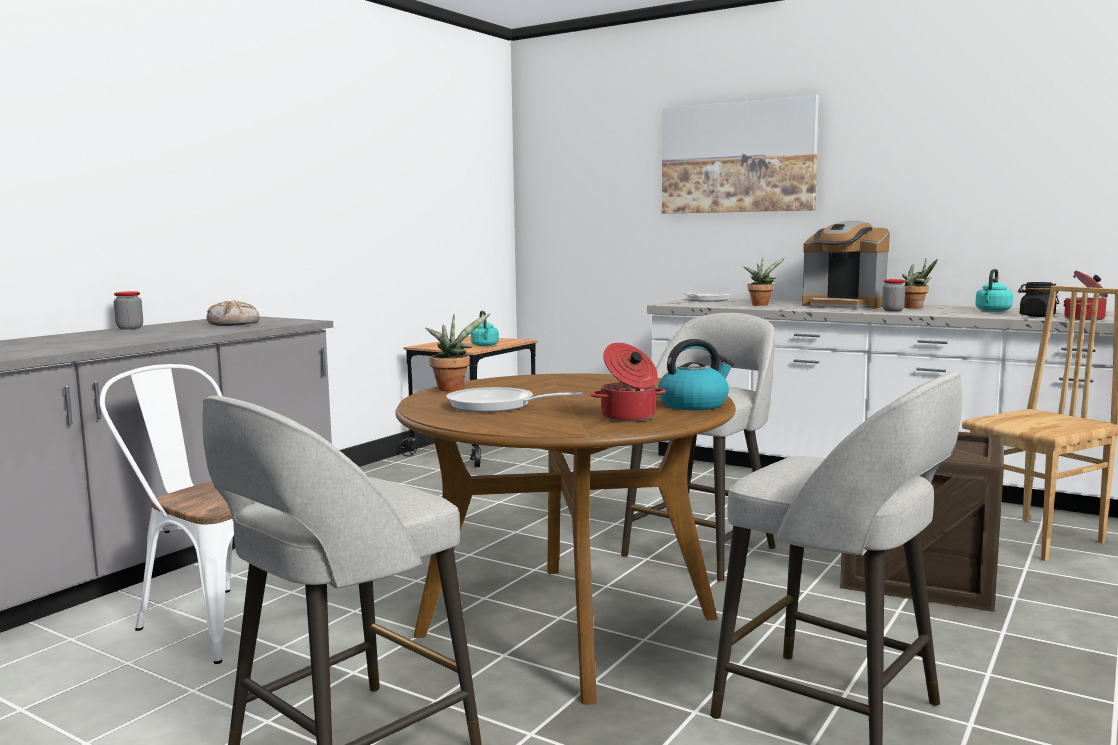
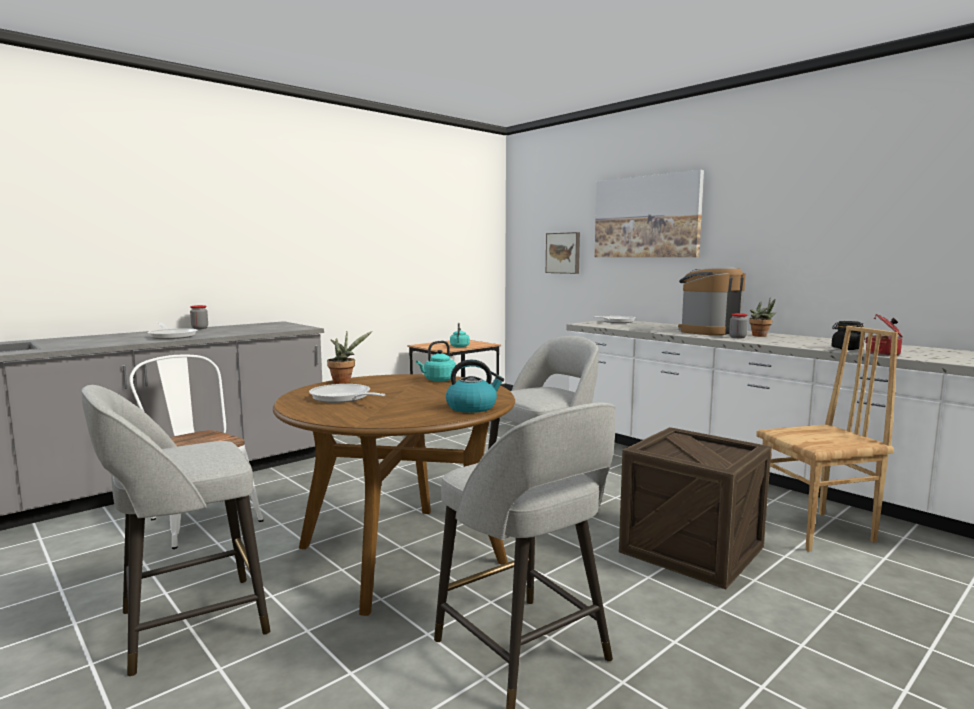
camera: 15 degrees right, 0 degrees up
bread [207,300,259,326] -> none
cooking pot [590,343,666,422] -> none
potted plant [743,257,785,306] -> none
coffee machine [802,221,890,309] -> coffee machine turned 90 degrees clockwise [678,267,746,335]
turquoise kettle [975,269,1013,312] -> turquoise kettle moved to [416,341,456,382]
none -> frying pan [147,322,197,339]
none -> picture [546,232,580,274]

